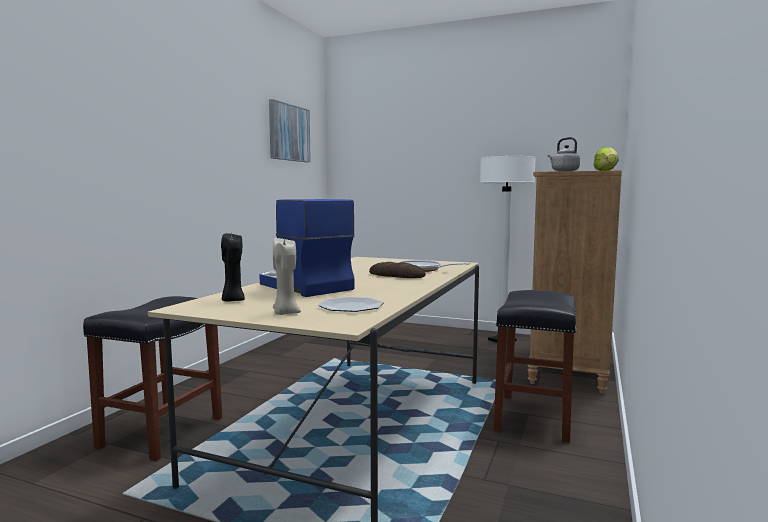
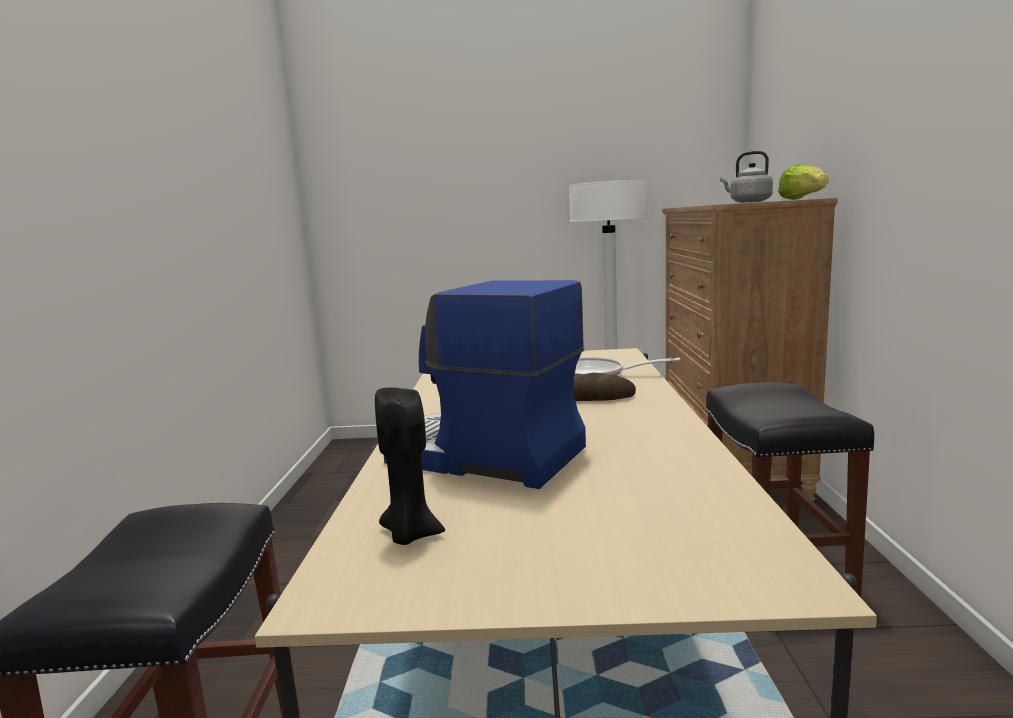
camera: 20 degrees left, 5 degrees up
picture [269,99,311,162] -> none
beige candle [273,238,301,315] -> none
plate [318,297,384,312] -> none

